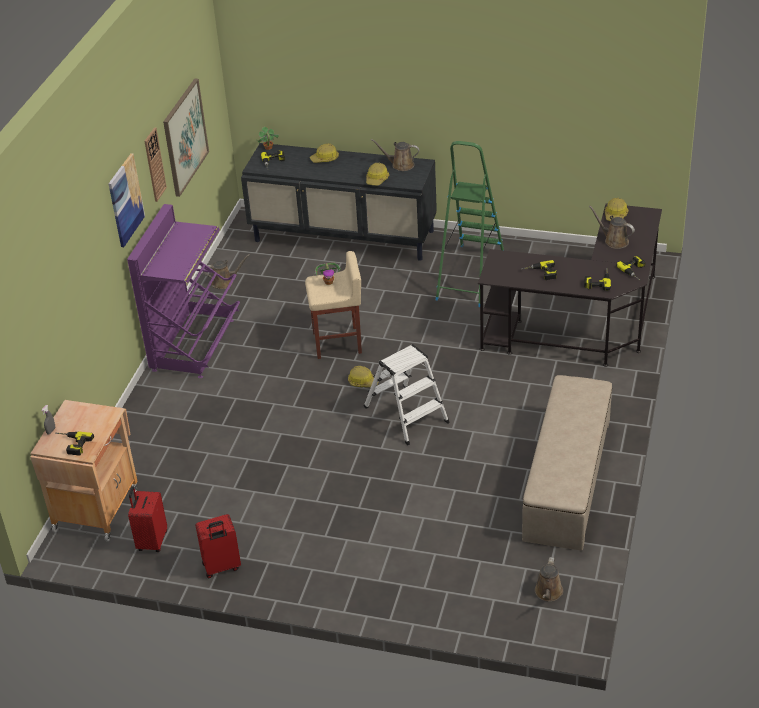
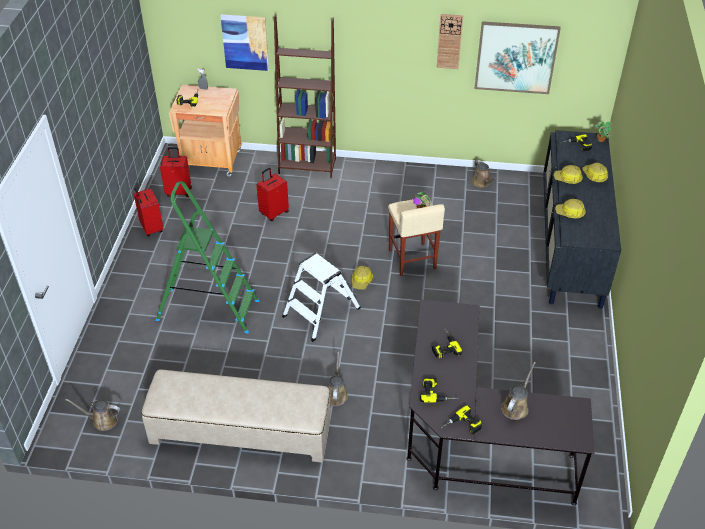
camera: 80 degrees right, 5 degrees up
picture [108,153,145,247] -> picture moved to [220,14,269,71]
purple shoe rack [127,204,240,378] -> none
brown watering can [371,139,419,171] -> brown watering can moved to [328,352,348,406]
green step ladder [436,141,504,307] -> green step ladder moved to [156,181,260,333]
hard hat [605,198,629,221] -> hard hat moved to [554,165,583,184]
none -> red suitcase [257,168,289,221]
none -> brown bookcase [274,14,336,178]

